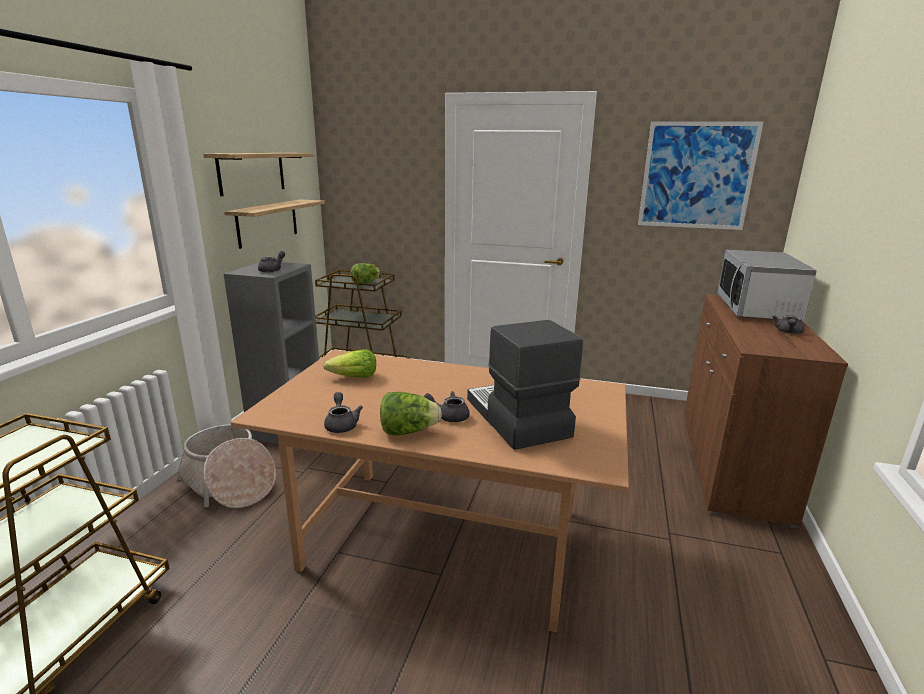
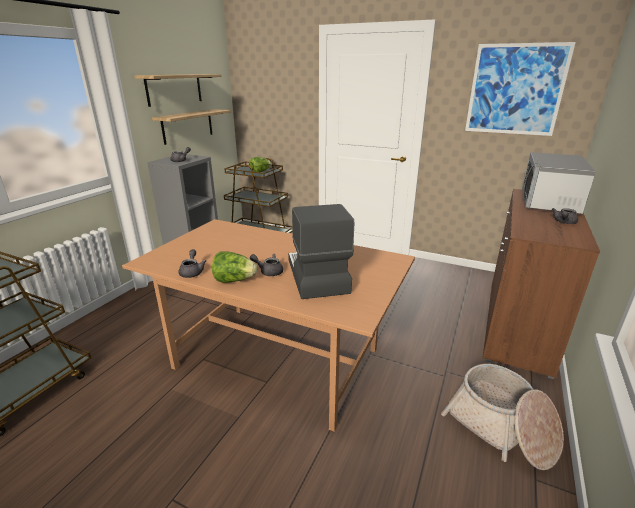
camera: 10 degrees right, 5 degrees up
basket [176,424,276,508] -> basket moved to [441,364,564,470]
lettuce [323,349,376,378] -> none

